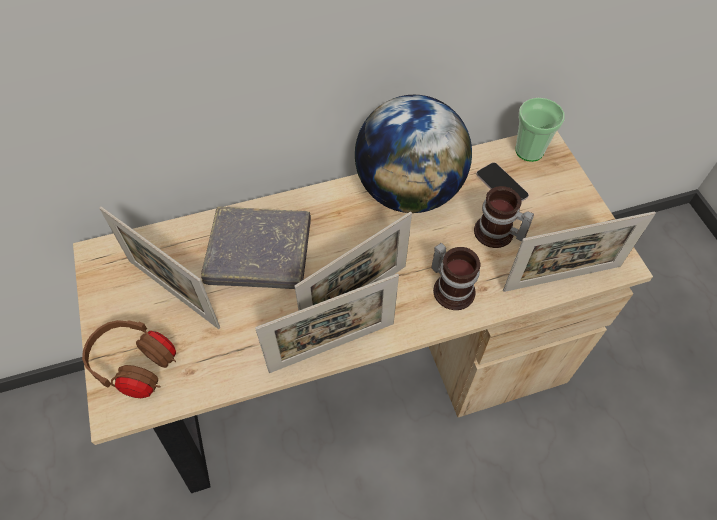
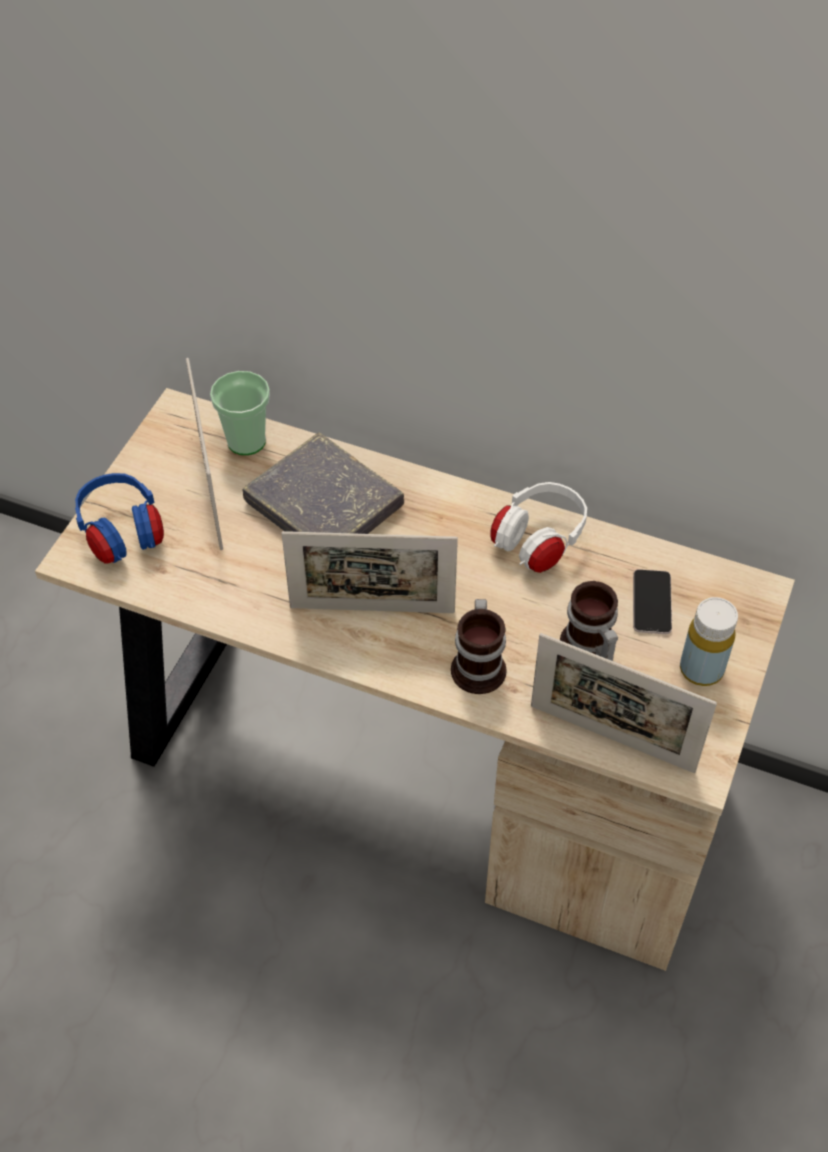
camera: 40 degrees right, 5 degrees down
brown headphones [82,320,176,398] -> blue headphones [75,473,164,564]
picture frame [255,273,399,373] -> none
globe [355,95,472,213] -> white headphones [490,482,587,573]
cup [515,98,565,162] -> cup moved to [210,371,270,455]
none -> yellow bottle [680,597,738,686]

